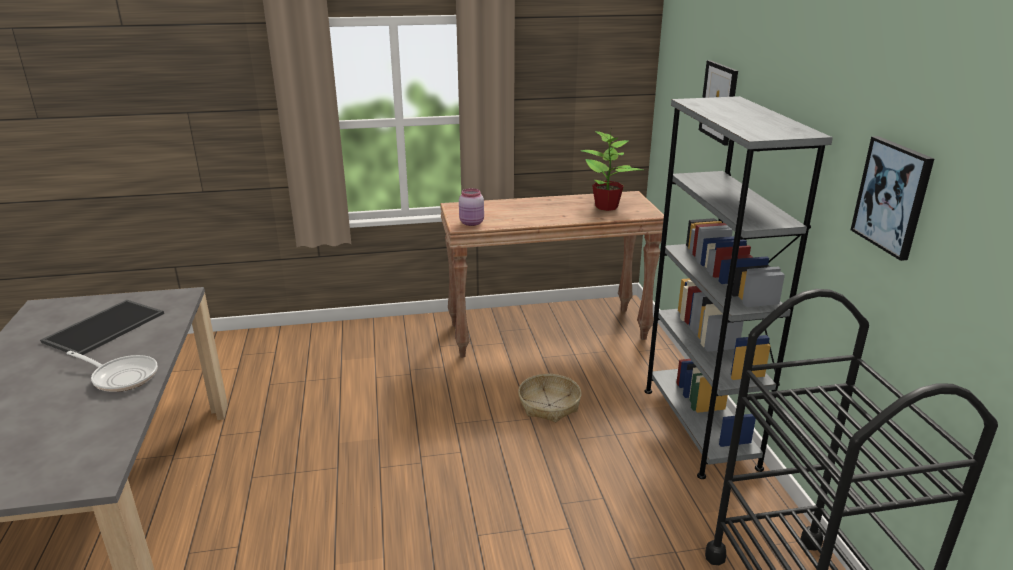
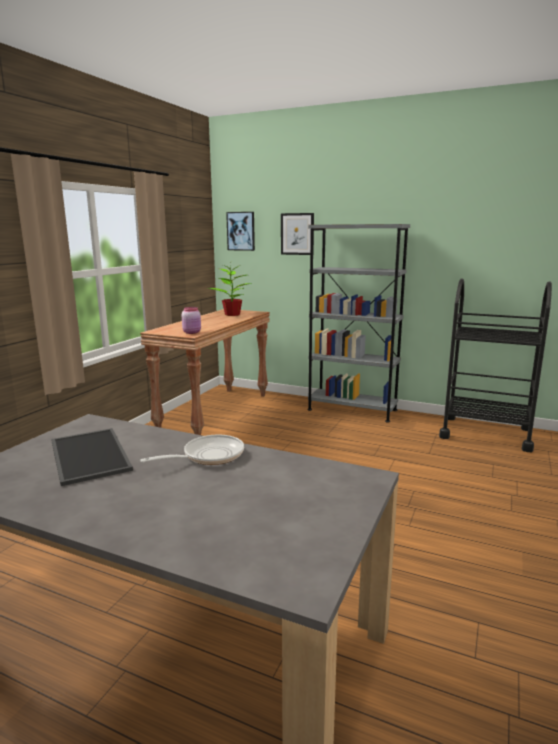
camera: 55 degrees left, 10 degrees down
basket [518,374,581,422] -> none
picture [851,136,934,261] -> picture moved to [226,212,255,251]

